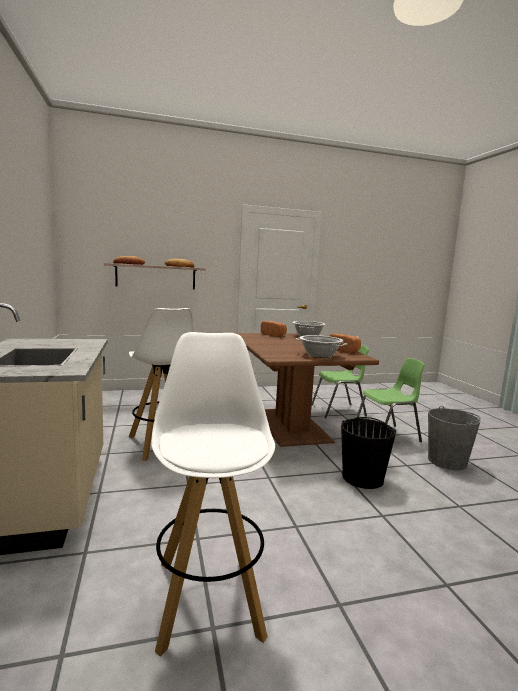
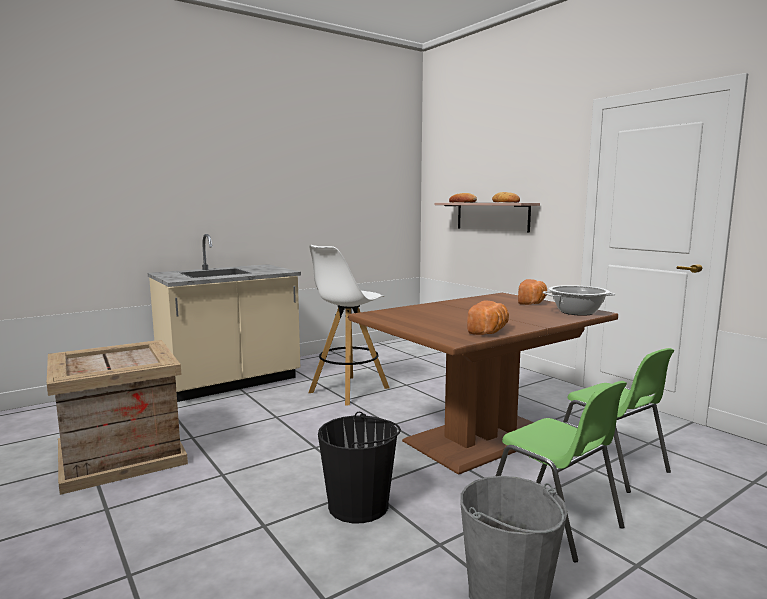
camera: 70 degrees right, 0 degrees up
white stool [151,332,275,657] -> crate [47,340,188,495]
cooking pot [296,335,347,358] -> none

